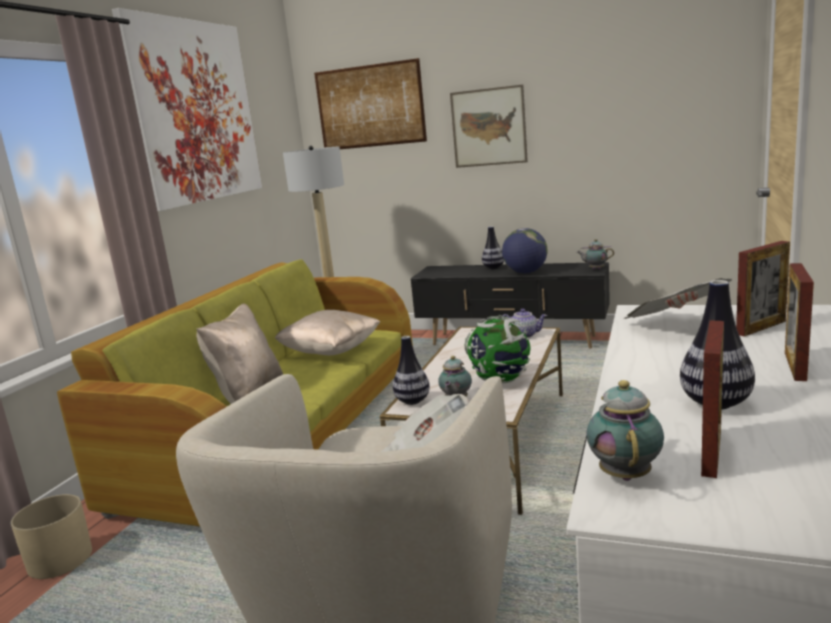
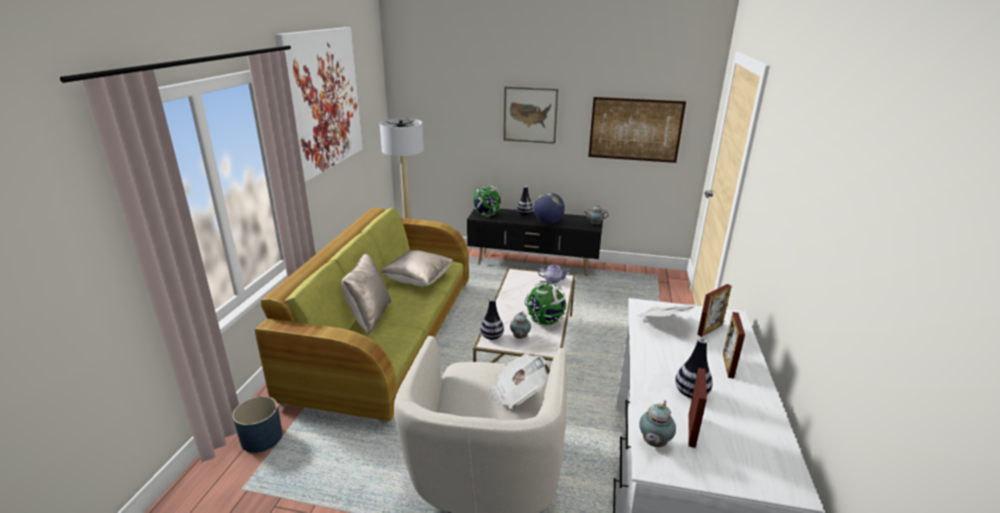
camera: 10 degrees left, 10 degrees up
beige planter [11,494,92,579] -> blue planter [232,396,282,453]
picture [314,58,427,149] -> picture moved to [588,97,686,163]
teapot [586,380,664,481] -> teapot turned 150 degrees counterclockwise [639,400,676,447]
none -> globe [472,186,502,217]

